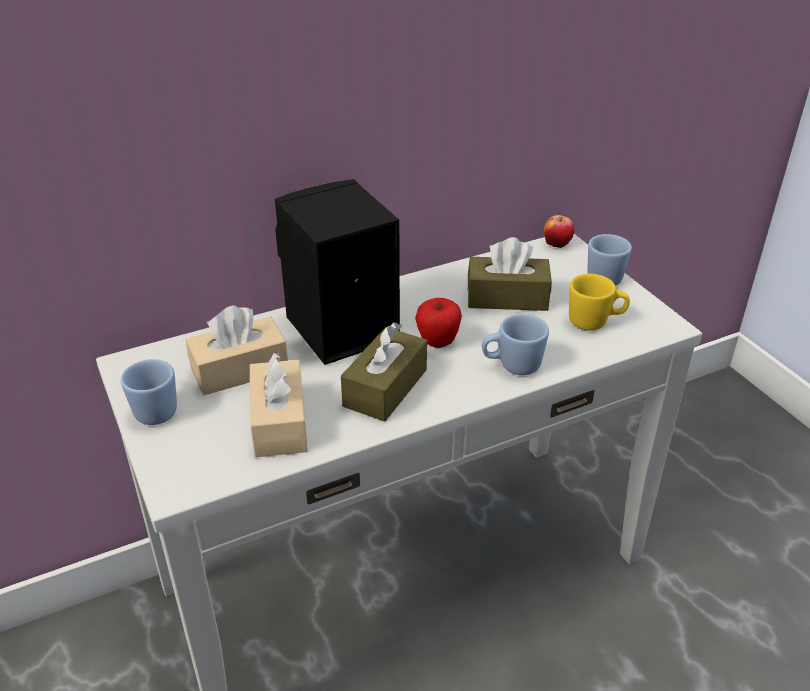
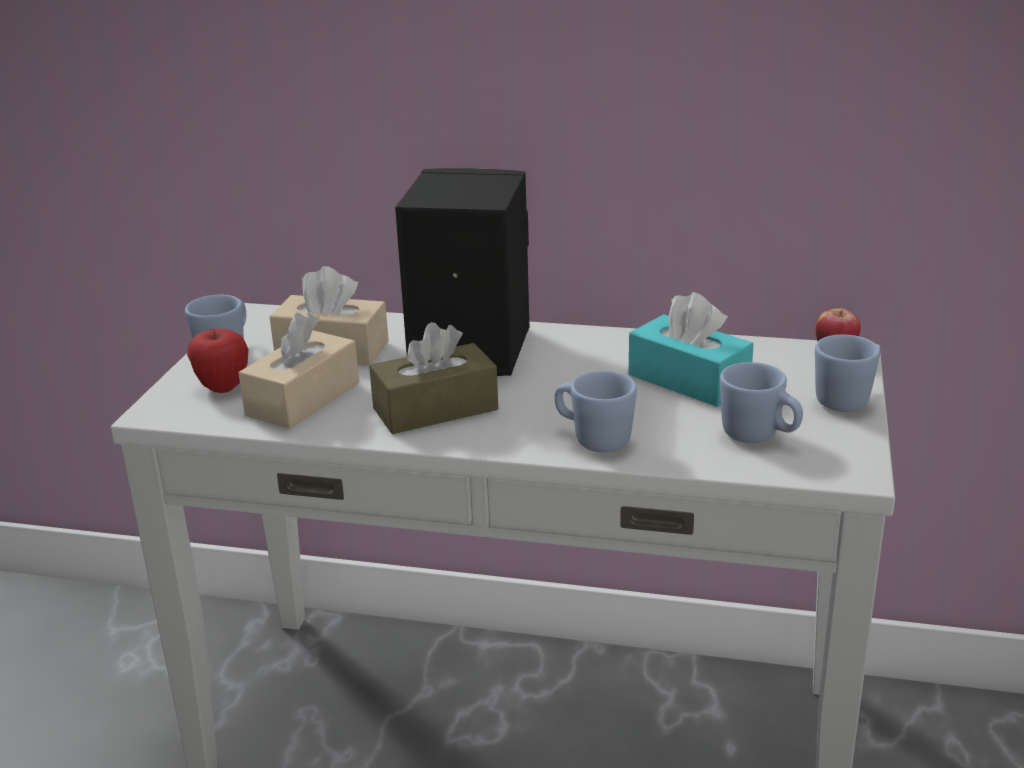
camera: 40 degrees right, 10 degrees down
apple [415,298,462,348] -> apple moved to [187,329,248,393]
brown tissue box [468,237,552,311] -> turquoise tissue box [629,292,754,407]
yellow mug [569,274,630,331] -> blue mug [720,362,803,443]

